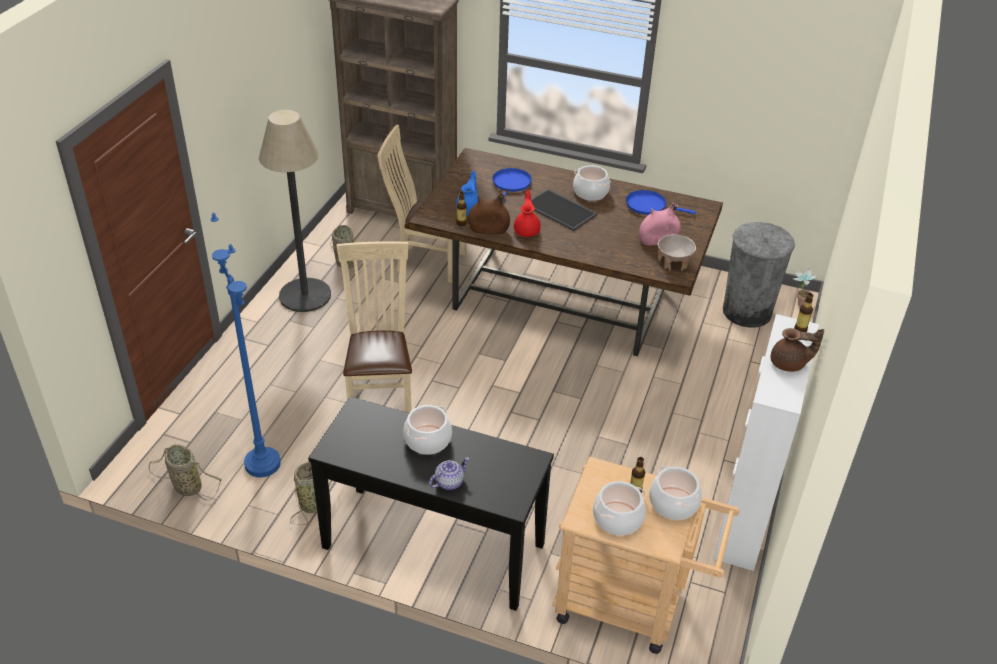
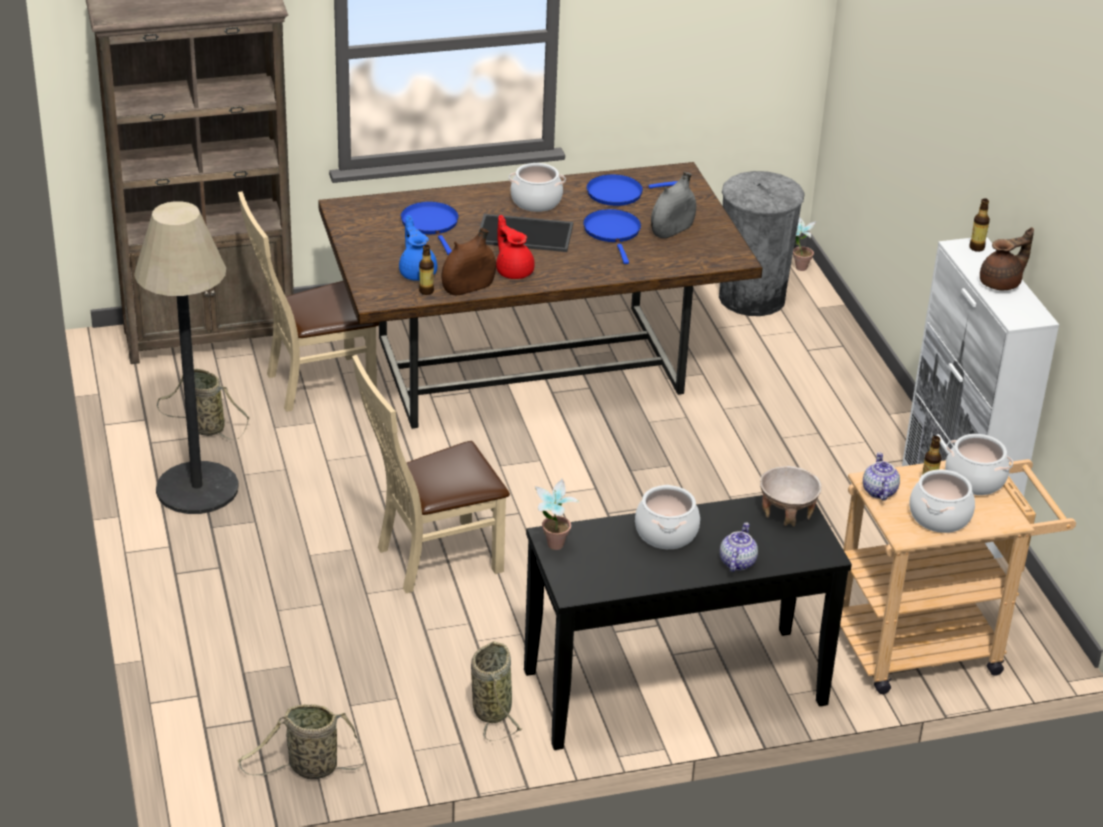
camera: 35 degrees left, 5 degrees down
blue floor lamp [211,213,281,477] -> none
beige chair [337,241,412,413] -> beige chair turned 75 degrees counterclockwise [352,355,510,593]
pink vase [639,203,681,245] -> grey vase [651,171,696,238]
beige bowl [658,234,696,271] -> beige bowl moved to [760,466,822,527]
none -> potted plant [535,479,579,550]
none -> blue frying pan [583,209,641,264]
none -> teapot [863,452,900,501]

